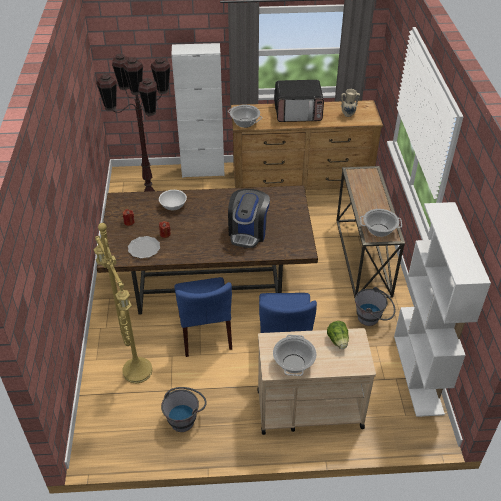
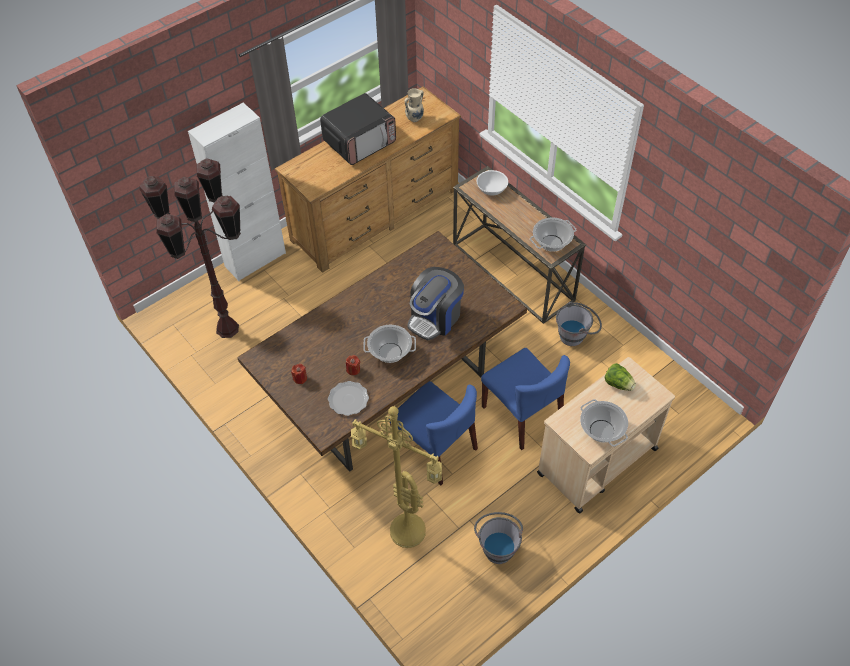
camera: 35 degrees left, 10 degrees up
white bowl [159,190,187,210] -> white bowl moved to [476,170,508,196]
cooking pot [228,105,262,128] -> cooking pot moved to [363,325,416,363]
coffee machine [228,189,270,248] -> coffee machine turned 60 degrees clockwise [407,267,464,340]
white bookcase [394,202,491,417] -> none

